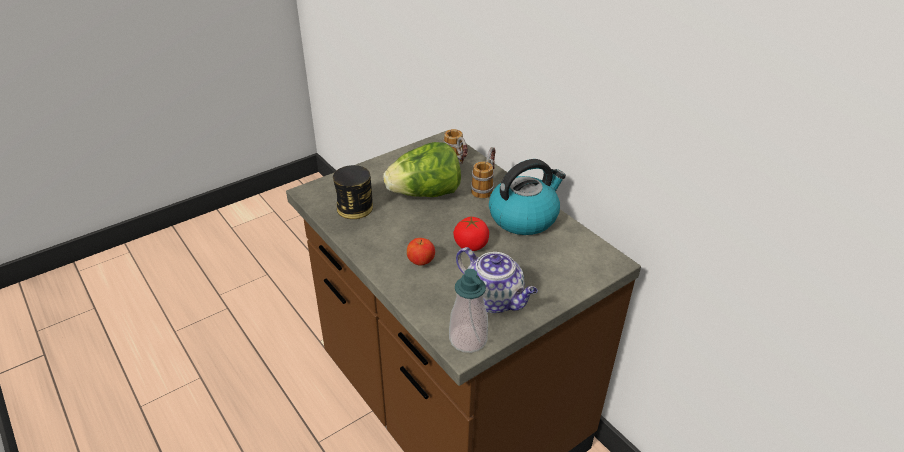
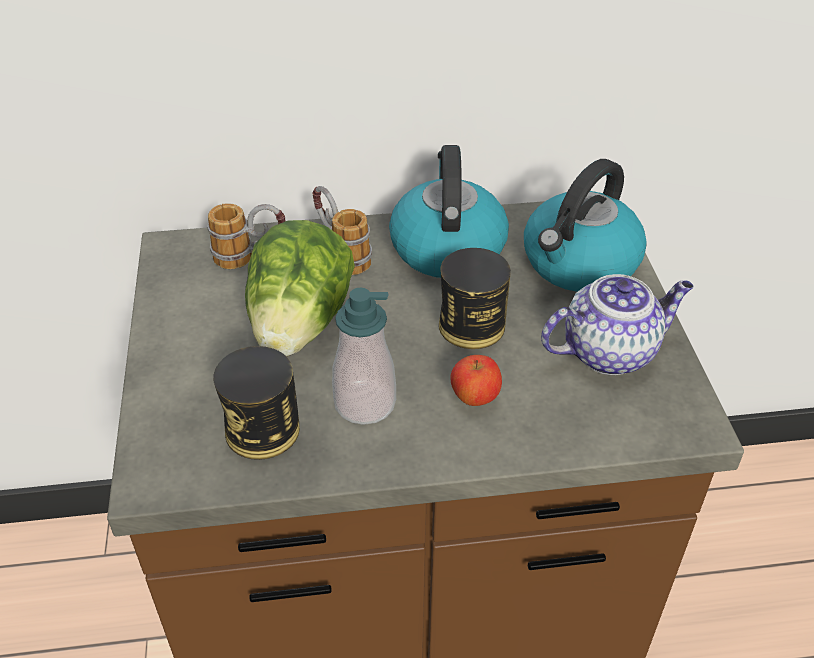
camera: 60 degrees left, 5 degrees up
soap dispenser [449,269,488,353] -> soap dispenser moved to [332,287,396,425]
tomato [453,217,489,251] -> can [439,248,511,349]
none -> kettle [524,159,647,292]

